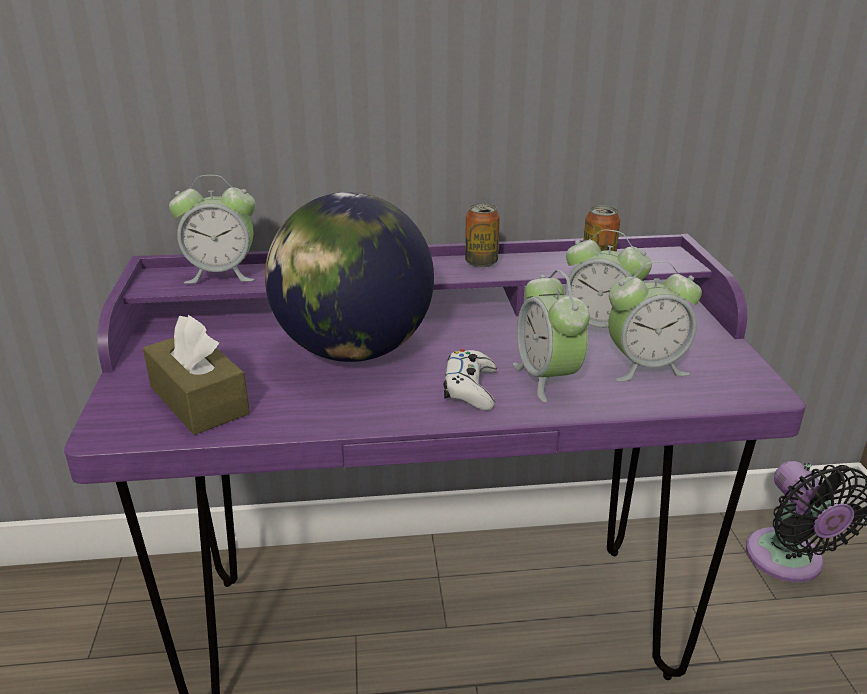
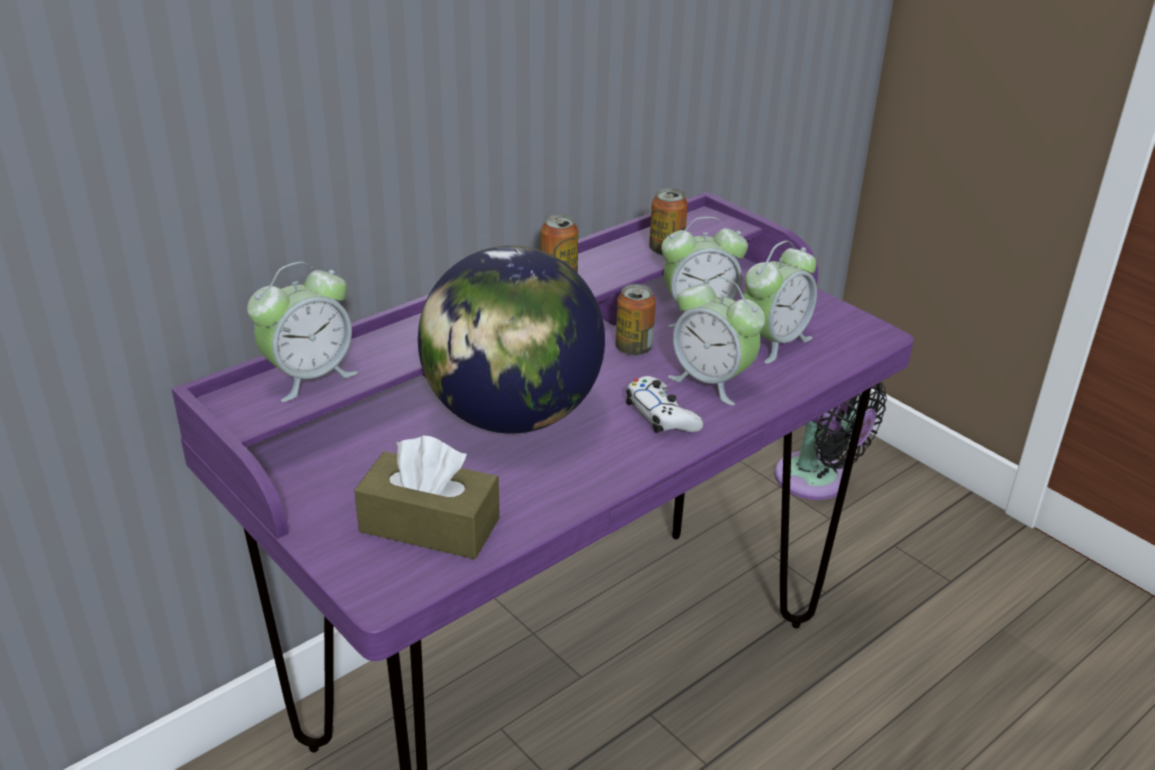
camera: 35 degrees left, 5 degrees up
none -> can [616,284,656,356]

